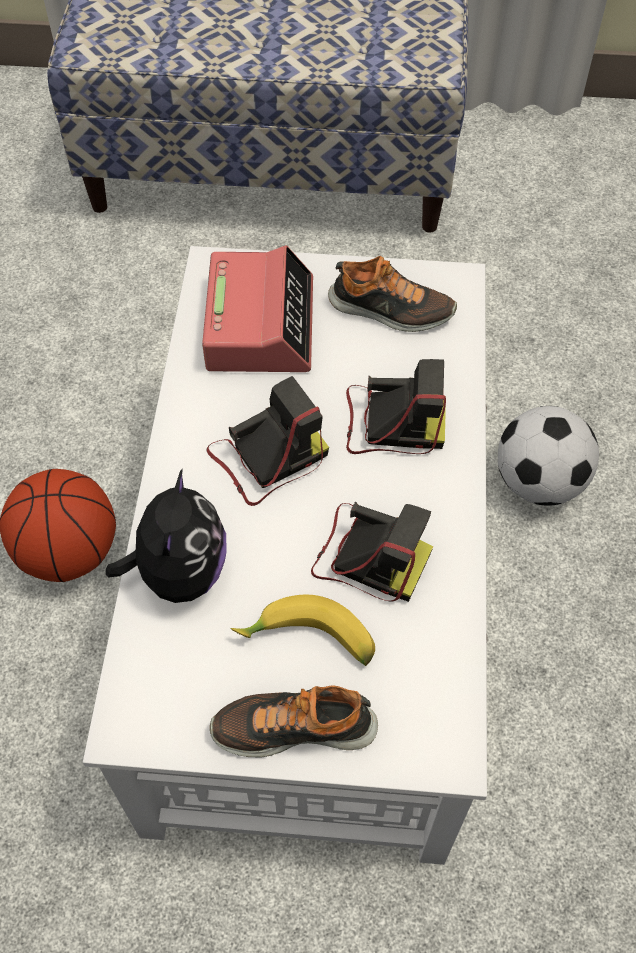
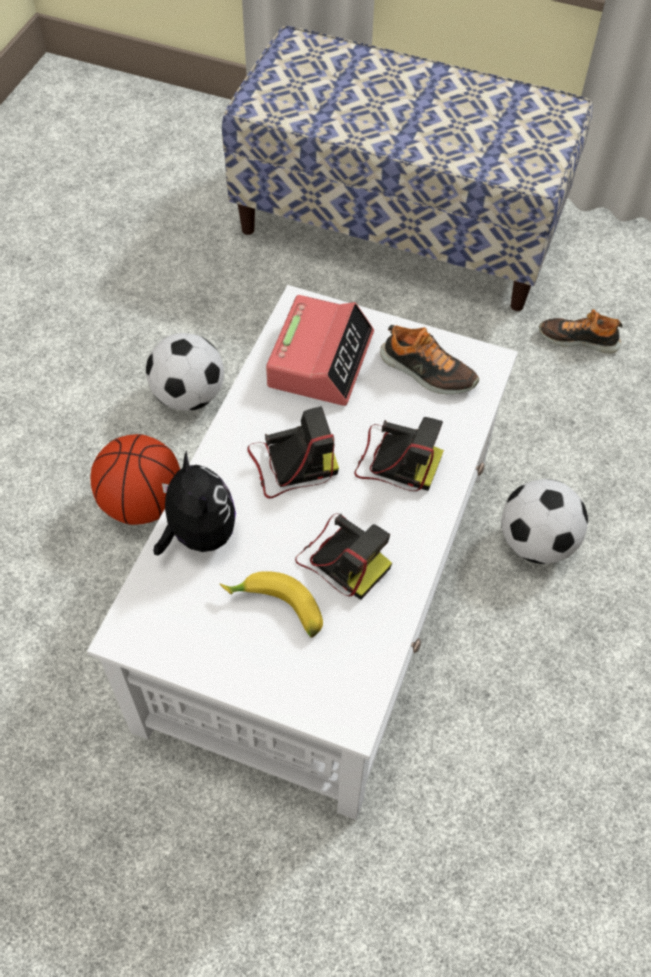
camera: 15 degrees right, 0 degrees up
plush toy [106,468,227,603] -> plush toy turned 45 degrees counterclockwise [153,450,236,556]
shoe [210,685,378,757] -> shoe moved to [539,310,623,353]
none -> football [146,333,224,411]

